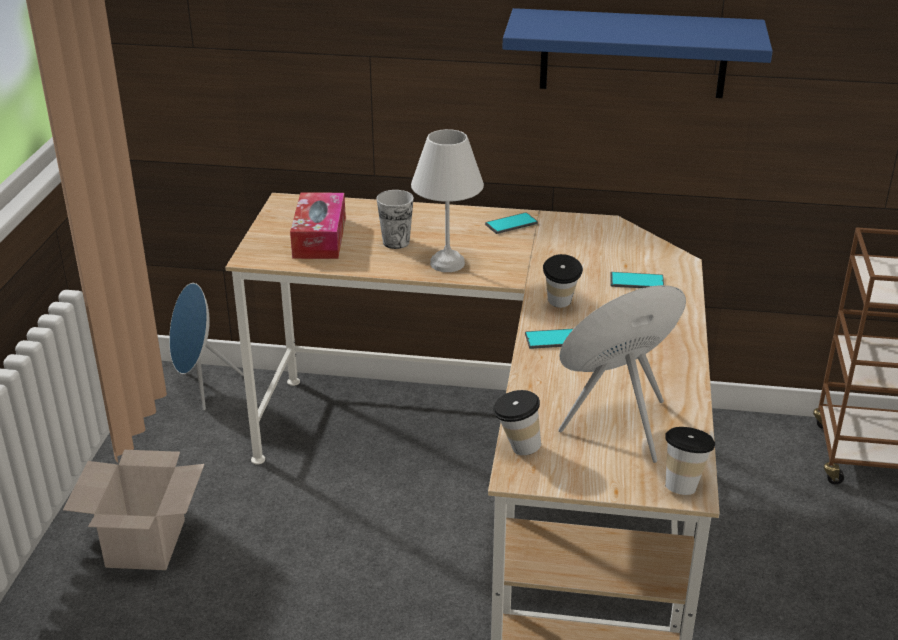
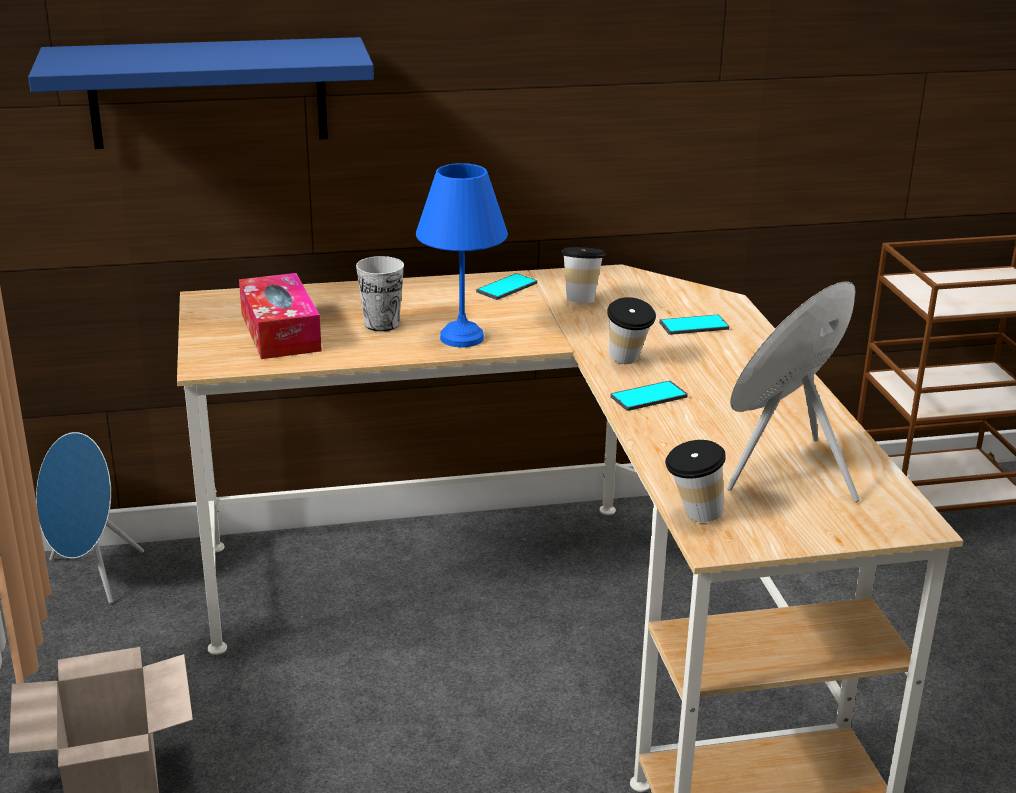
camera: 20 degrees left, 5 degrees down
white table lamp [411,129,484,272] -> blue table lamp [416,163,508,348]
blue shelf [502,8,773,98] -> blue shelf moved to [28,37,374,149]
cup [665,427,715,495] -> cup moved to [561,247,605,303]

